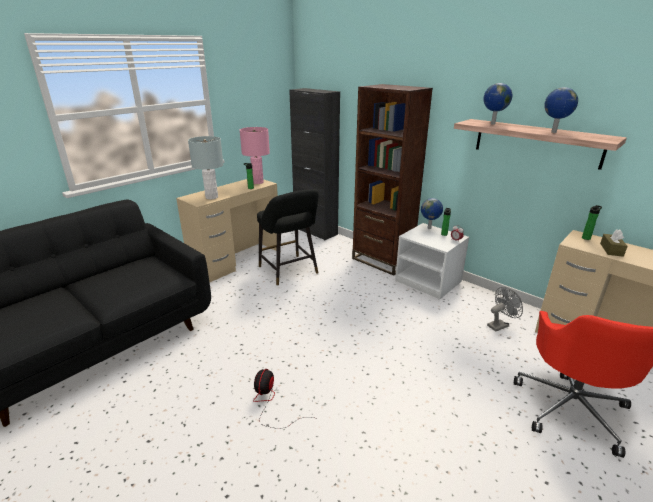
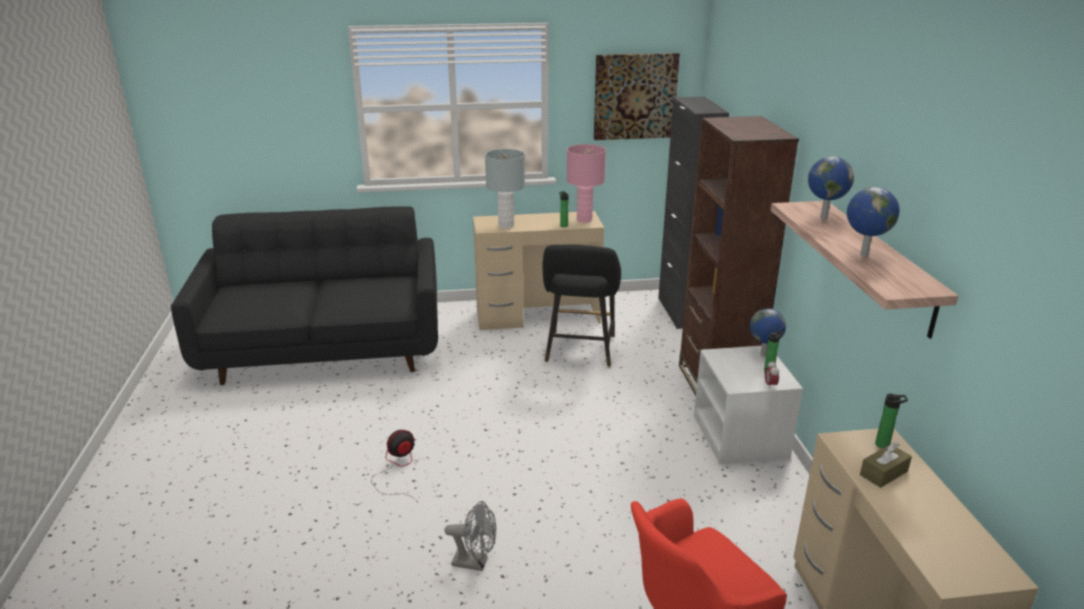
camera: 40 degrees right, 0 degrees up
grey fan [487,287,523,332] -> grey fan moved to [445,501,496,571]
none -> picture [594,53,680,140]

